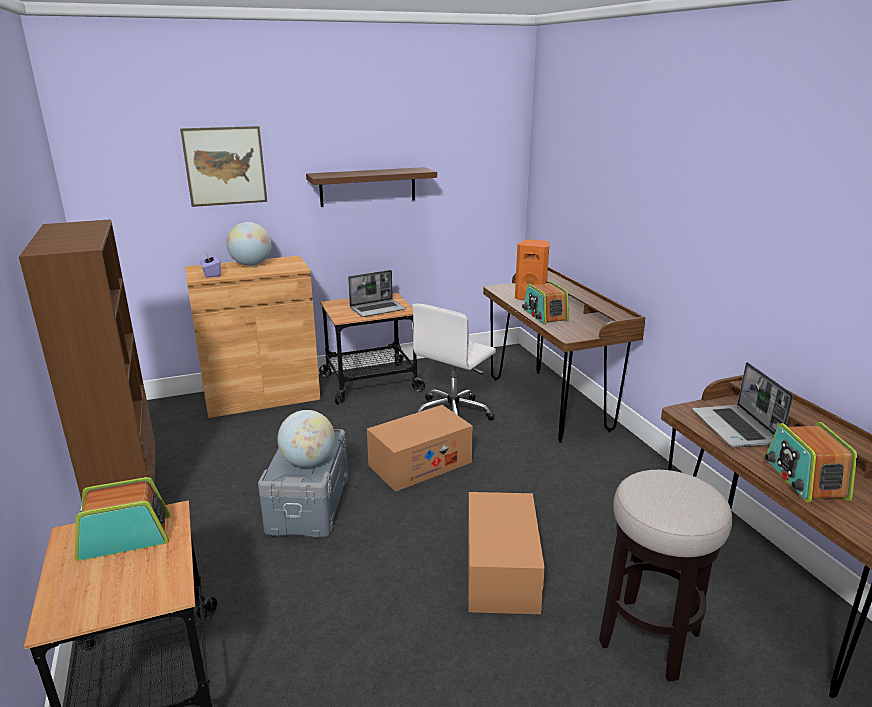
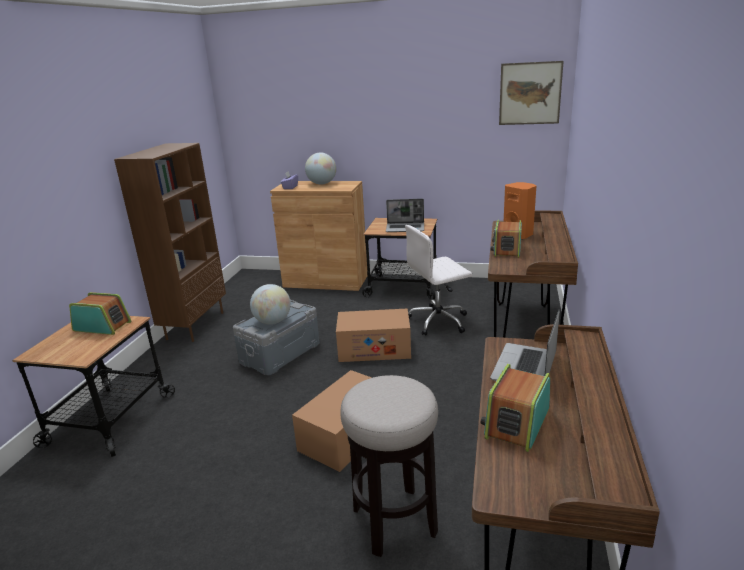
camera: 35 degrees right, 0 degrees up
picture [180,126,267,207] -> picture moved to [499,61,564,125]
brown shelf [306,167,437,207] -> none

